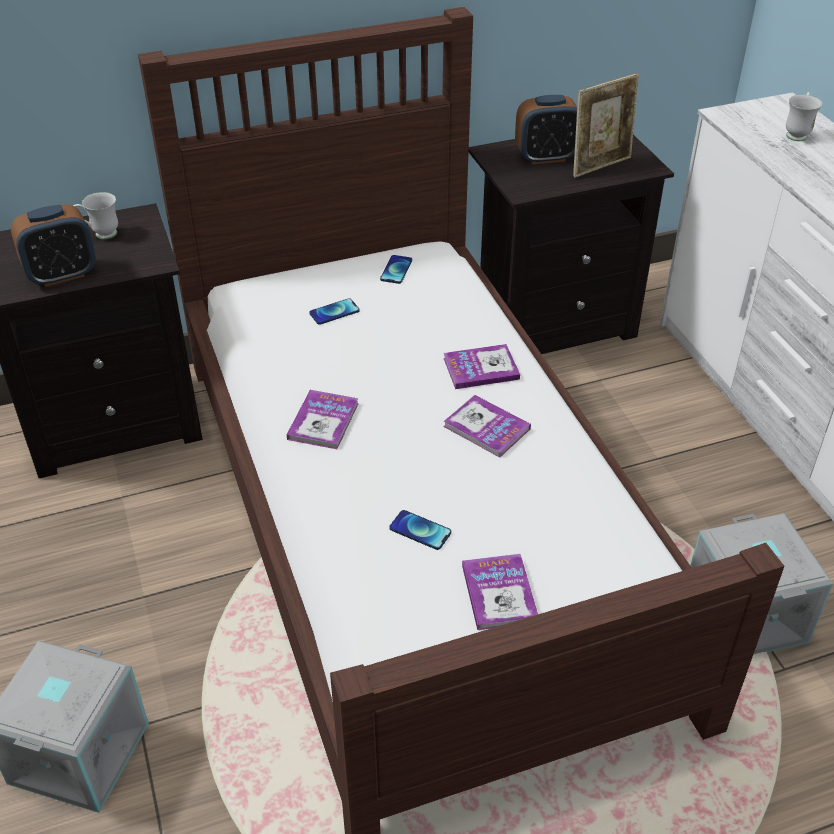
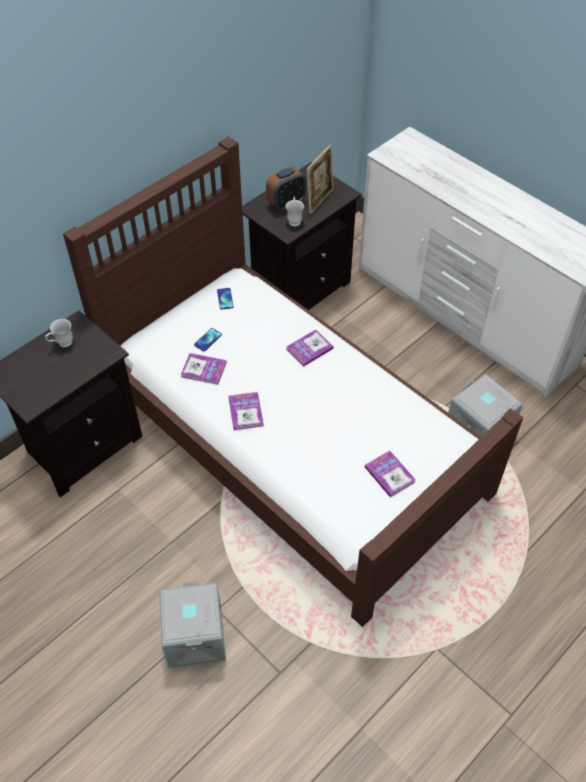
camera: 25 degrees left, 10 degrees up
alarm clock [11,204,96,287] -> none
phone [389,510,451,550] -> none
book [443,395,531,458] -> book moved to [181,353,227,385]
white mug [786,92,822,141] -> white mug moved to [286,197,304,227]

